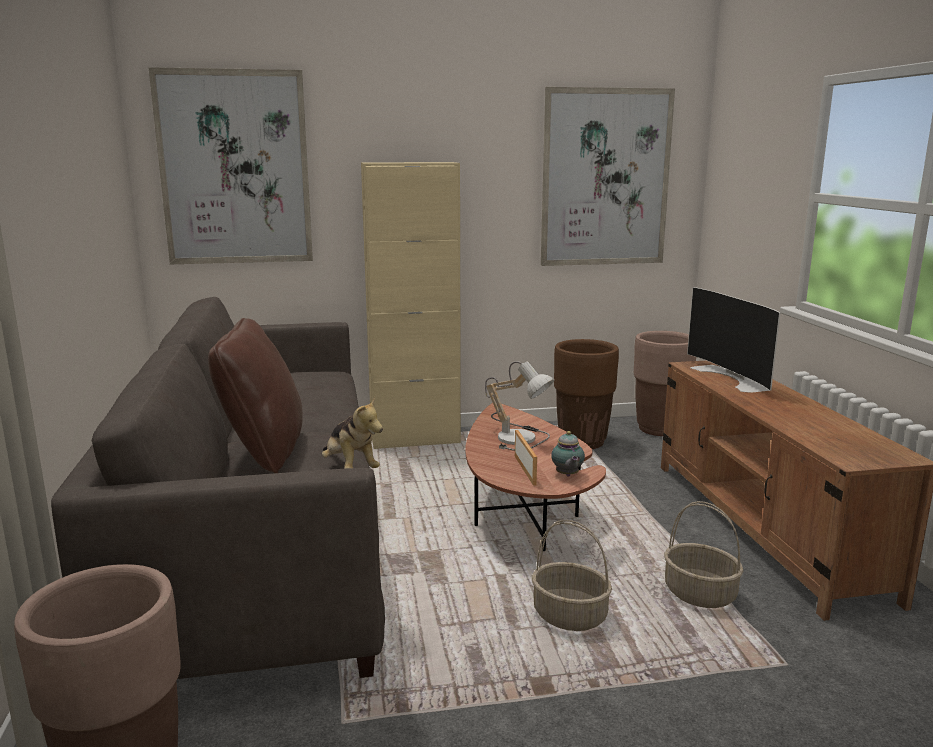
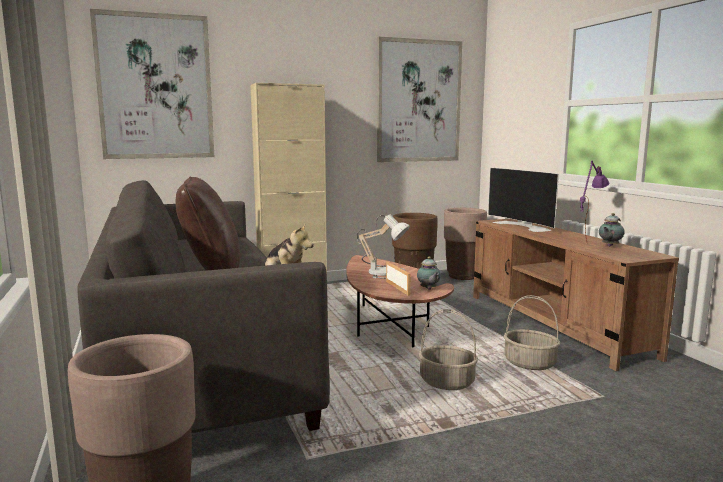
camera: 10 degrees left, 5 degrees down
none -> purple table lamp [580,161,609,241]
none -> teapot [599,213,625,246]

